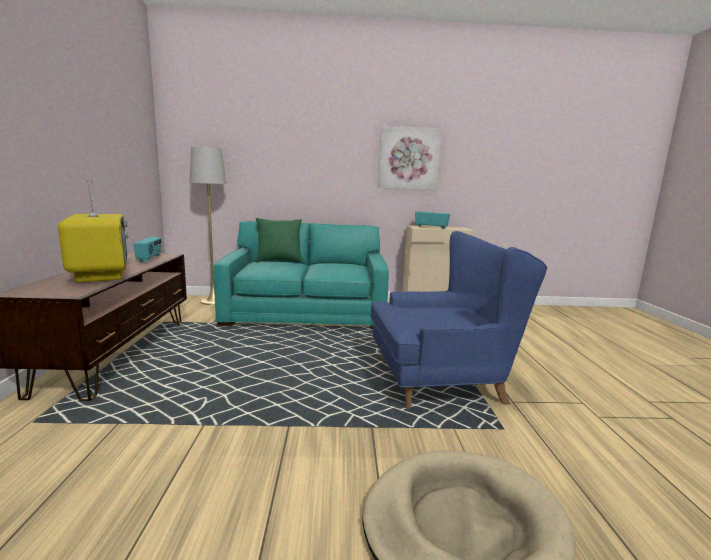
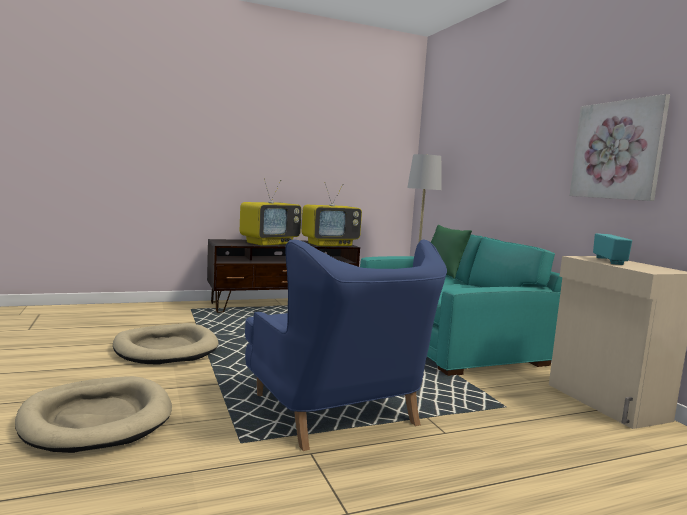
camera: 70 degrees right, 5 degrees down
radio [134,237,162,262] -> television [302,182,362,246]
none -> beige dog bed [113,323,218,365]

